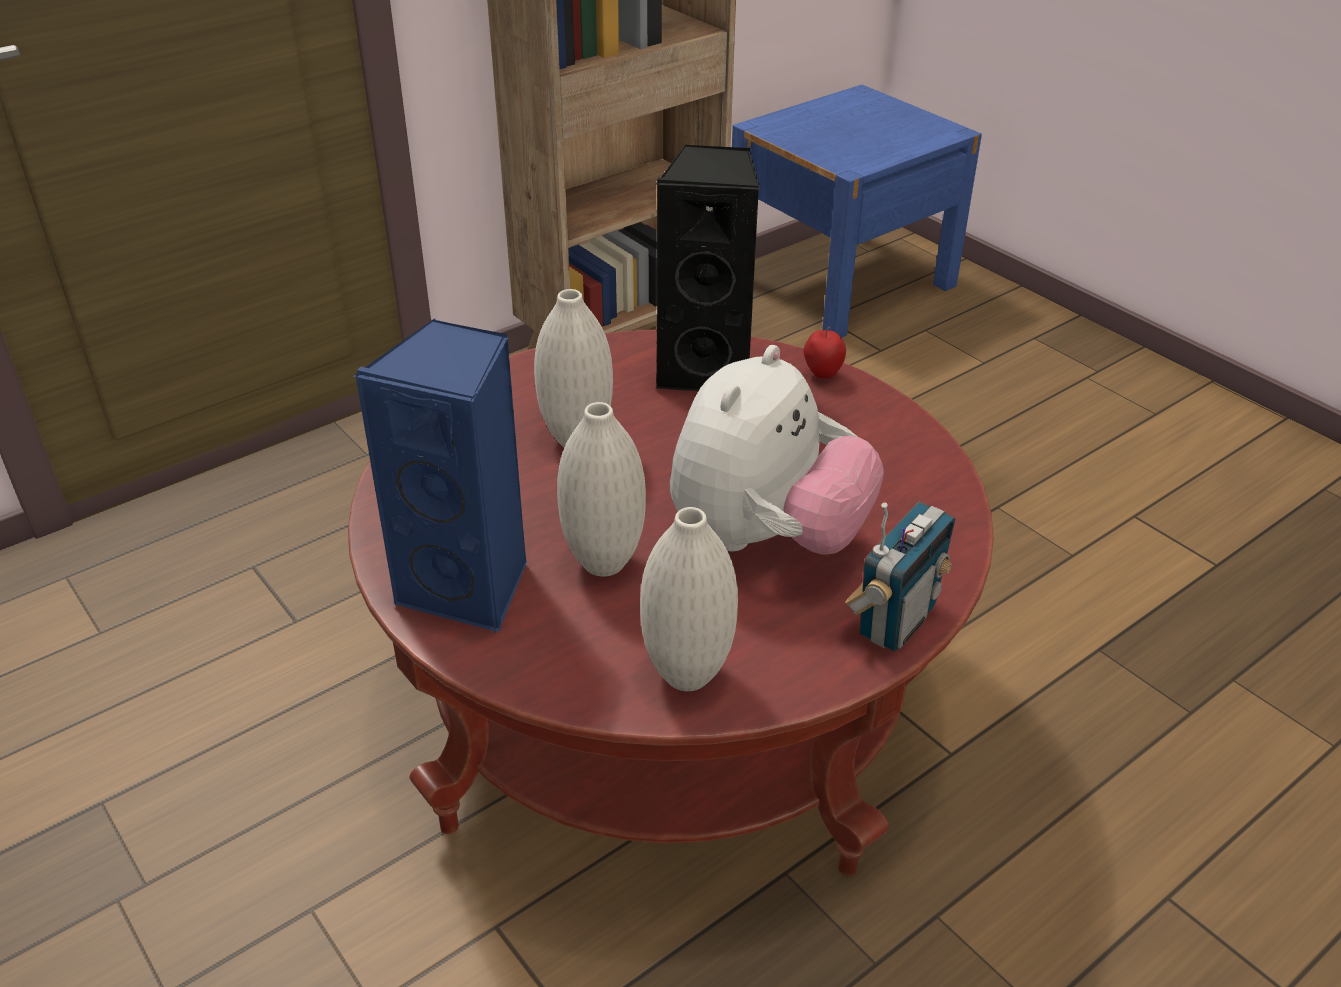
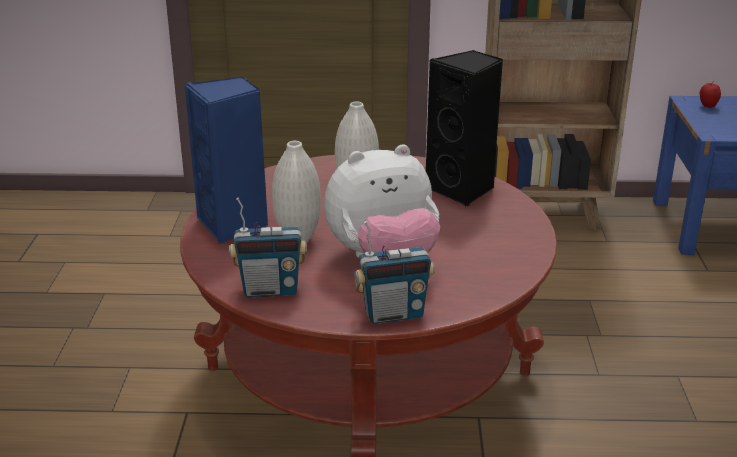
camera: 40 degrees right, 10 degrees down
white vase [640,507,738,691] -> radio [229,198,307,298]
apple [804,327,846,378] -> apple moved to [700,82,721,108]

